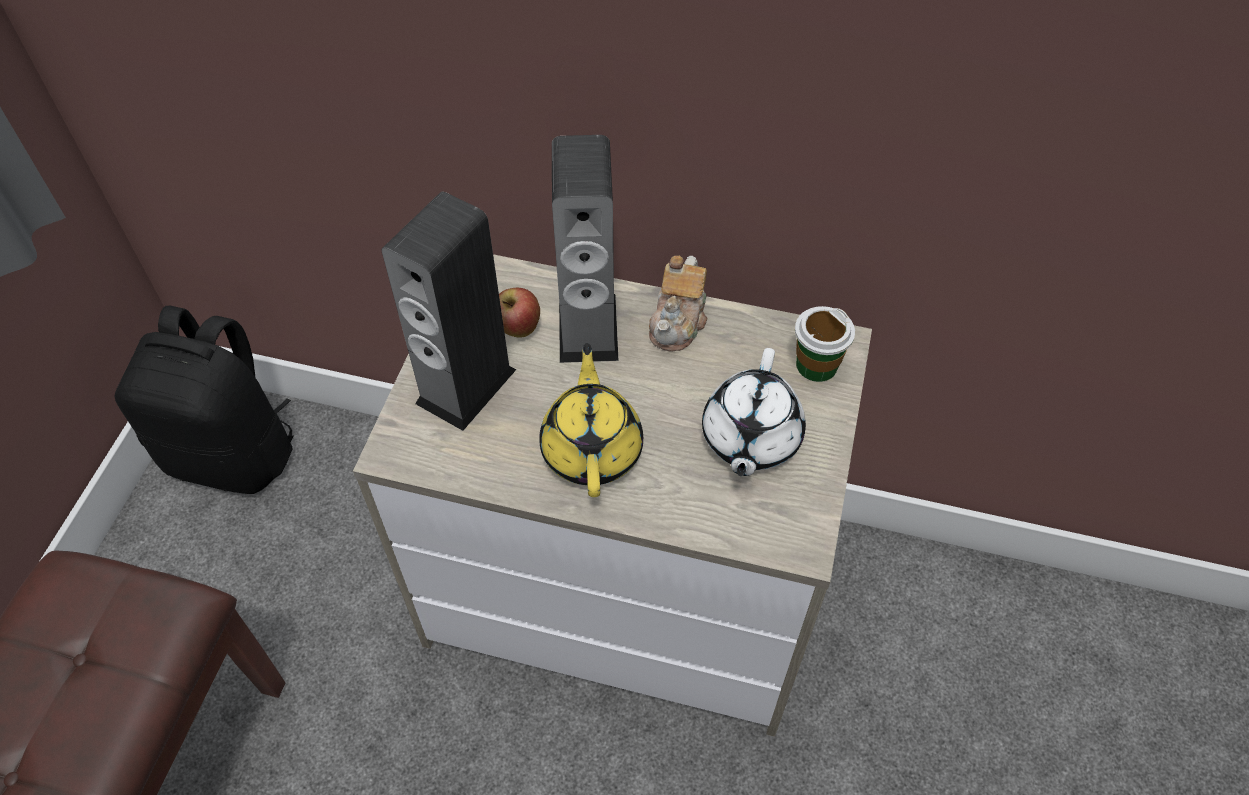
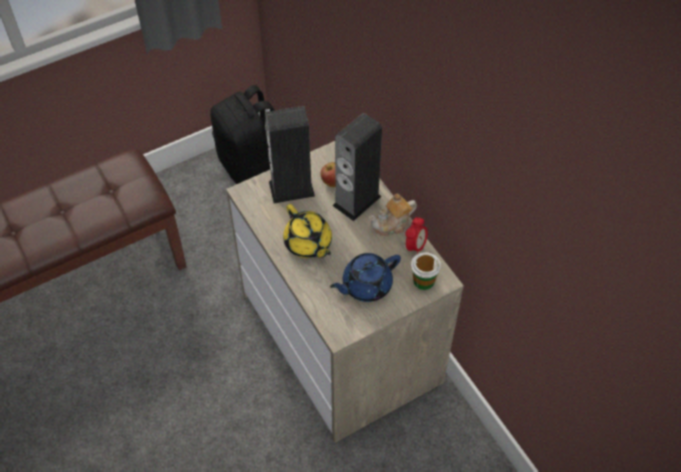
camera: 45 degrees right, 0 degrees up
yellow teapot [539,343,643,497] -> yellow teapot turned 105 degrees clockwise [283,204,332,258]
white teapot [702,348,806,476] -> blue teapot [330,253,401,302]
none -> alarm clock [405,217,428,254]

